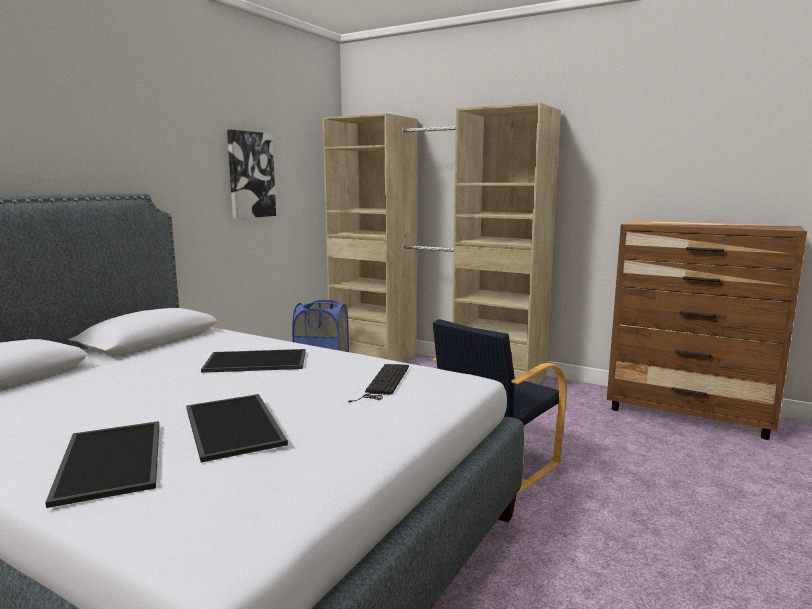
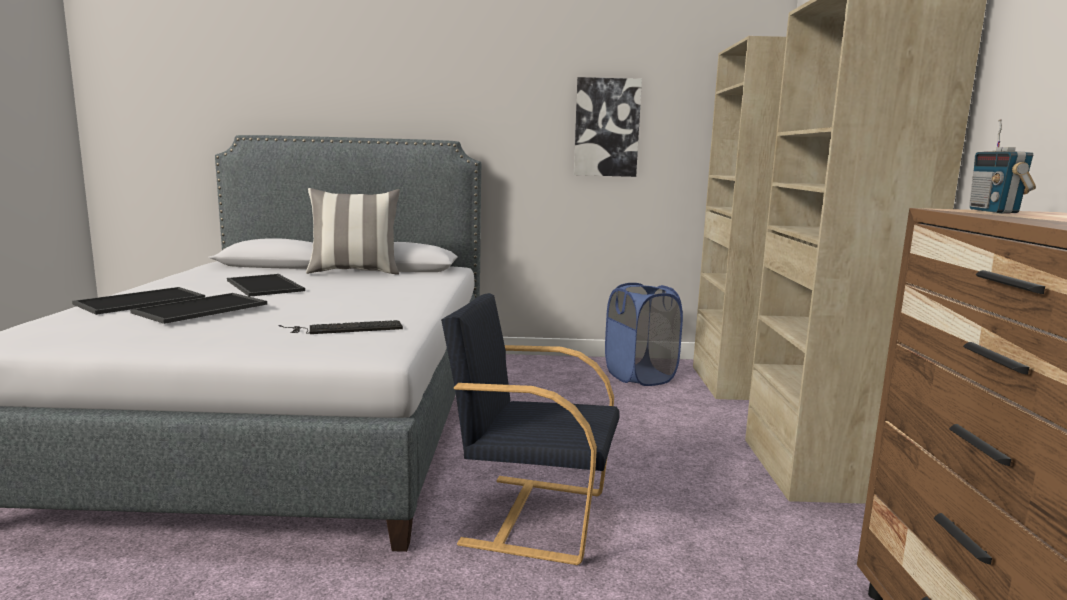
camera: 60 degrees right, 0 degrees up
tray [201,349,306,373] -> tray moved to [227,274,305,297]
none -> pillow [306,188,400,275]
none -> radio [969,119,1036,214]

